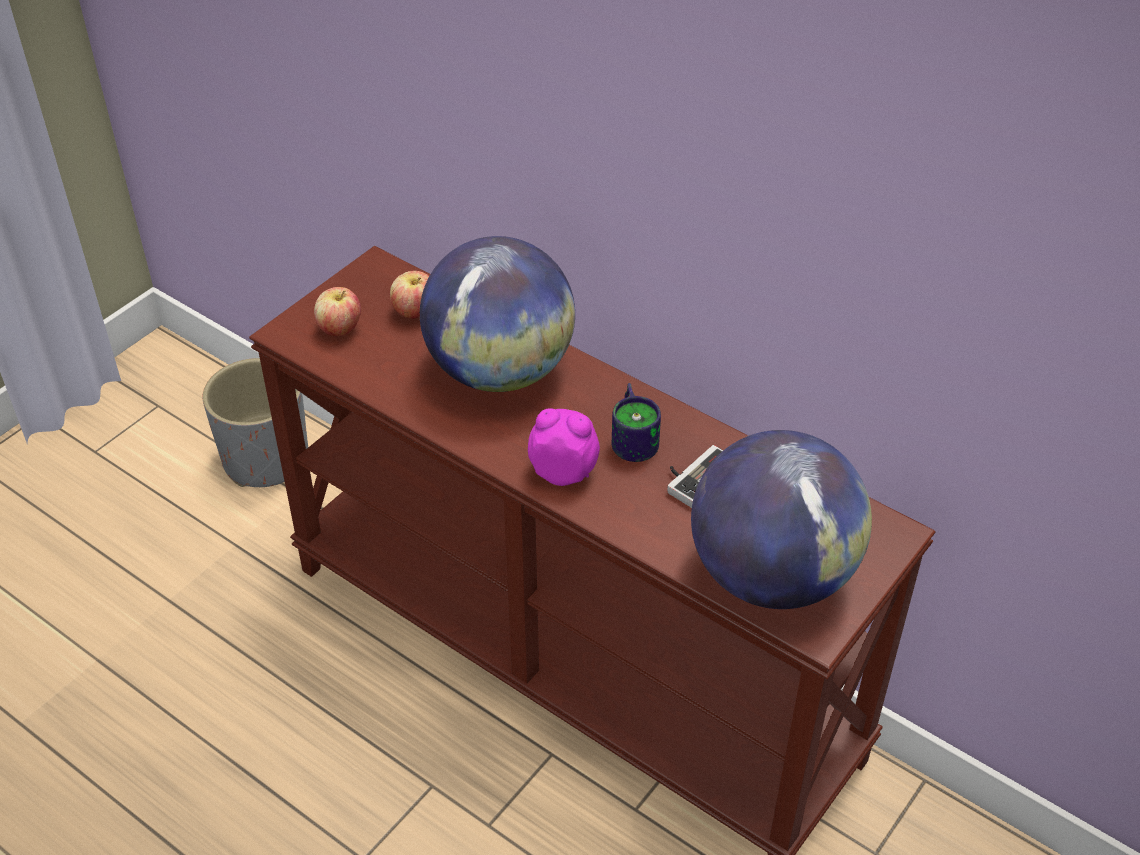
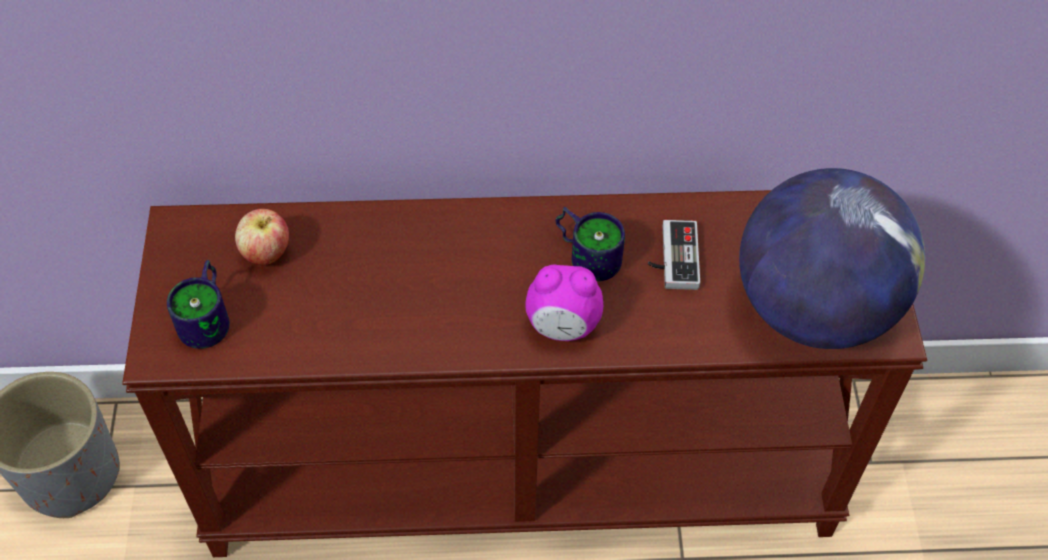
camera: 40 degrees left, 10 degrees up
apple [314,287,361,336] -> mug [167,260,230,349]
globe [420,236,575,392] -> none
alarm clock [528,408,600,486] -> alarm clock turned 150 degrees counterclockwise [526,265,603,341]

